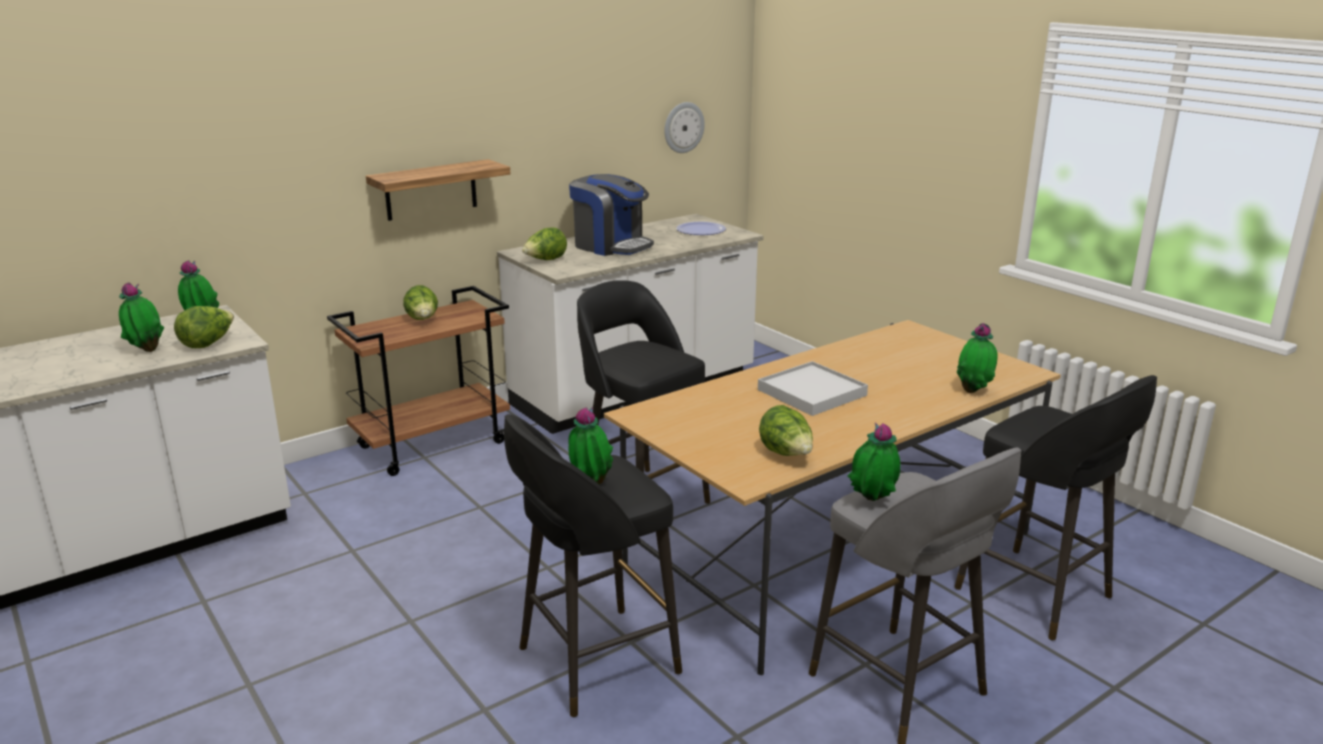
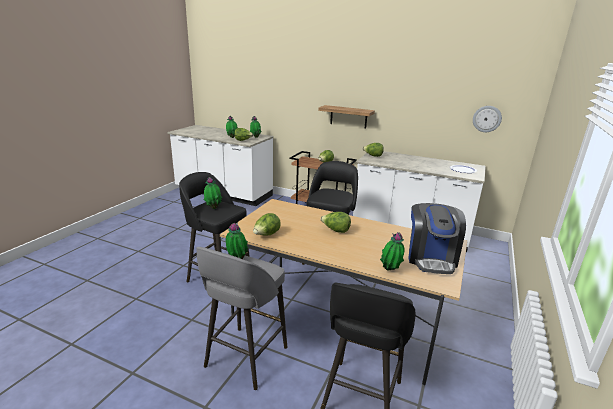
camera: 60 degrees right, 0 degrees up
coffee machine [569,174,654,256] -> coffee machine moved to [408,203,466,274]
white tray [758,361,868,416] -> lettuce [321,212,351,233]

